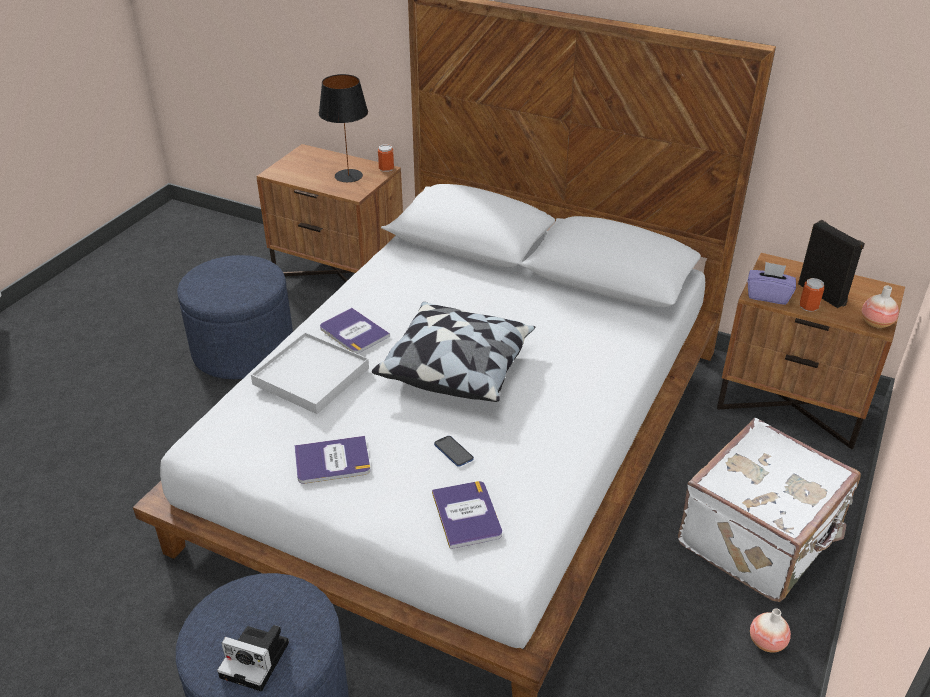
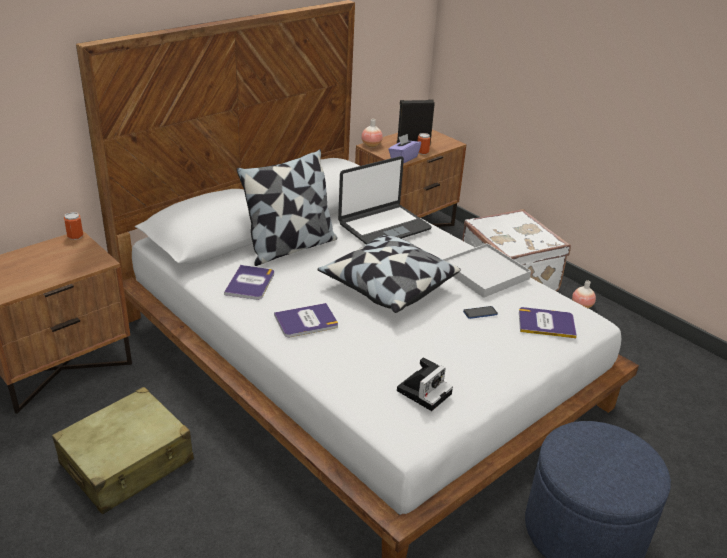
camera: 70 degrees left, 5 degrees down
blue ottoman [177,255,293,379] -> beige suitcase [52,387,194,514]
camera [217,625,289,691] -> camera moved to [397,357,453,411]
white tray [251,332,369,414] -> white tray moved to [442,243,531,298]
book [294,436,370,484] -> book moved to [224,265,274,300]
black table lamp [319,74,368,182] -> none
vase [862,285,899,328] -> vase moved to [361,119,383,147]
none -> pillow [236,149,337,266]
none -> laptop [338,156,432,244]

